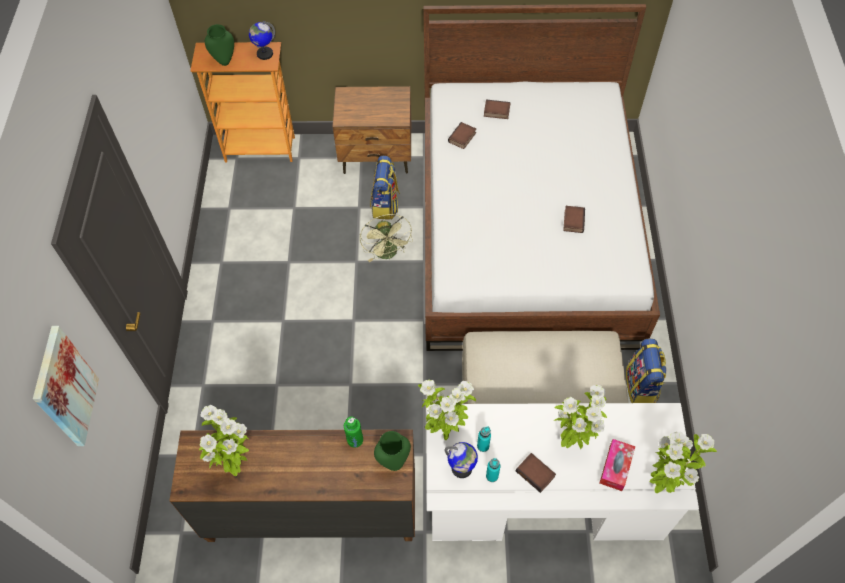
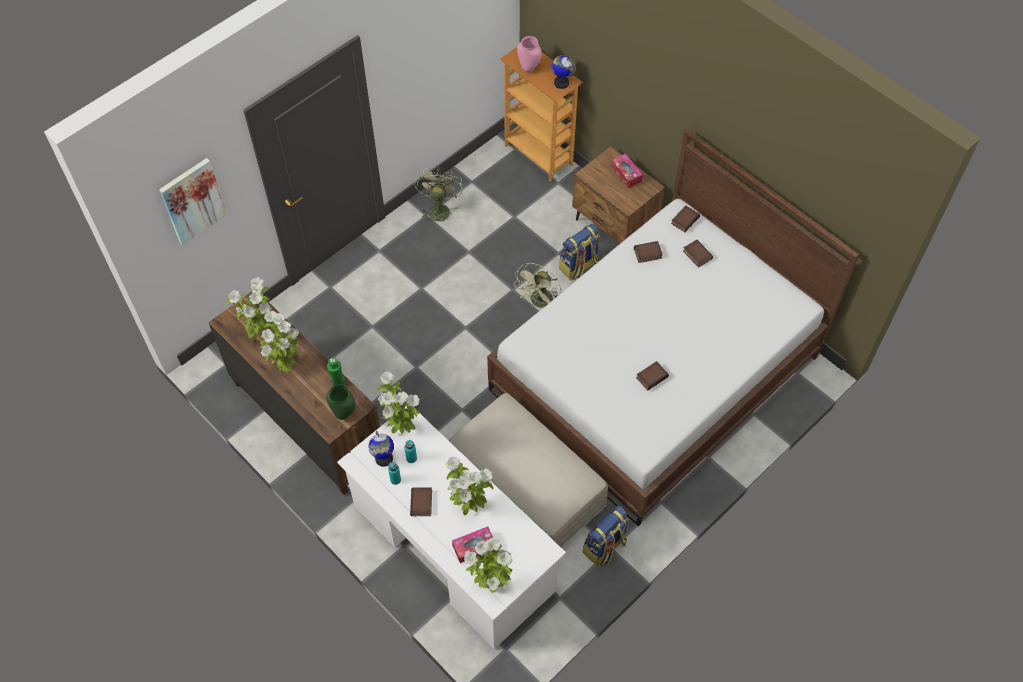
camera: 45 degrees right, 0 degrees up
green vase [205,24,234,66] -> pink vase [517,36,542,73]
none -> potted plant [260,311,300,373]
none -> green fan [414,168,463,226]
none -> tissue box [611,153,643,188]
none -> book [671,206,700,232]

